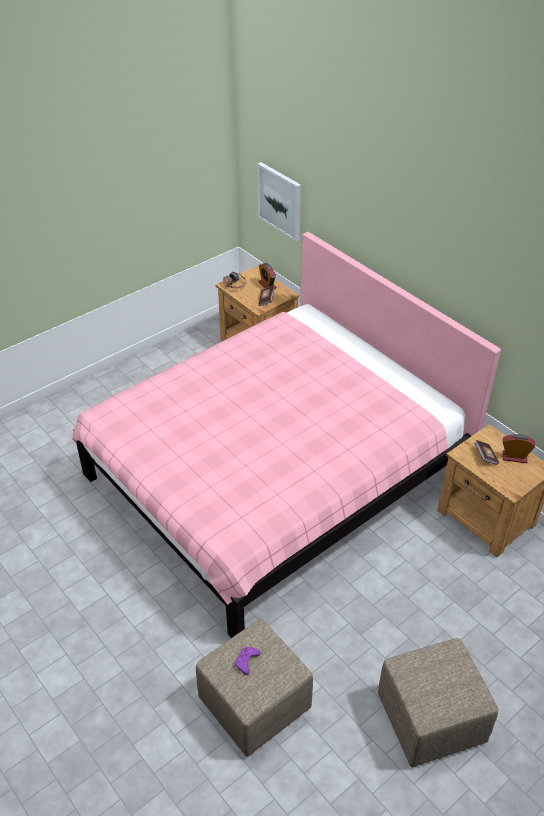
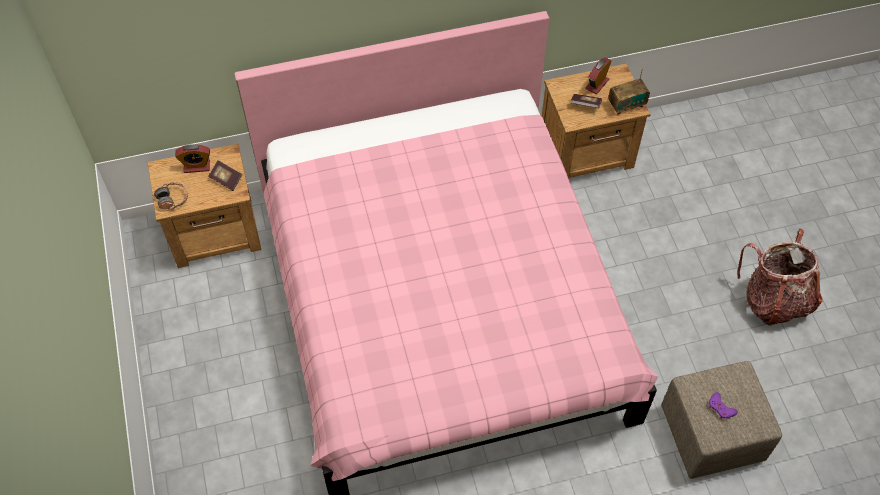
camera: 65 degrees left, 15 degrees up
picture [257,162,301,241] -> none
beige ottoman [378,638,498,768] -> backpack [737,229,823,326]
none -> radio [608,68,650,115]

